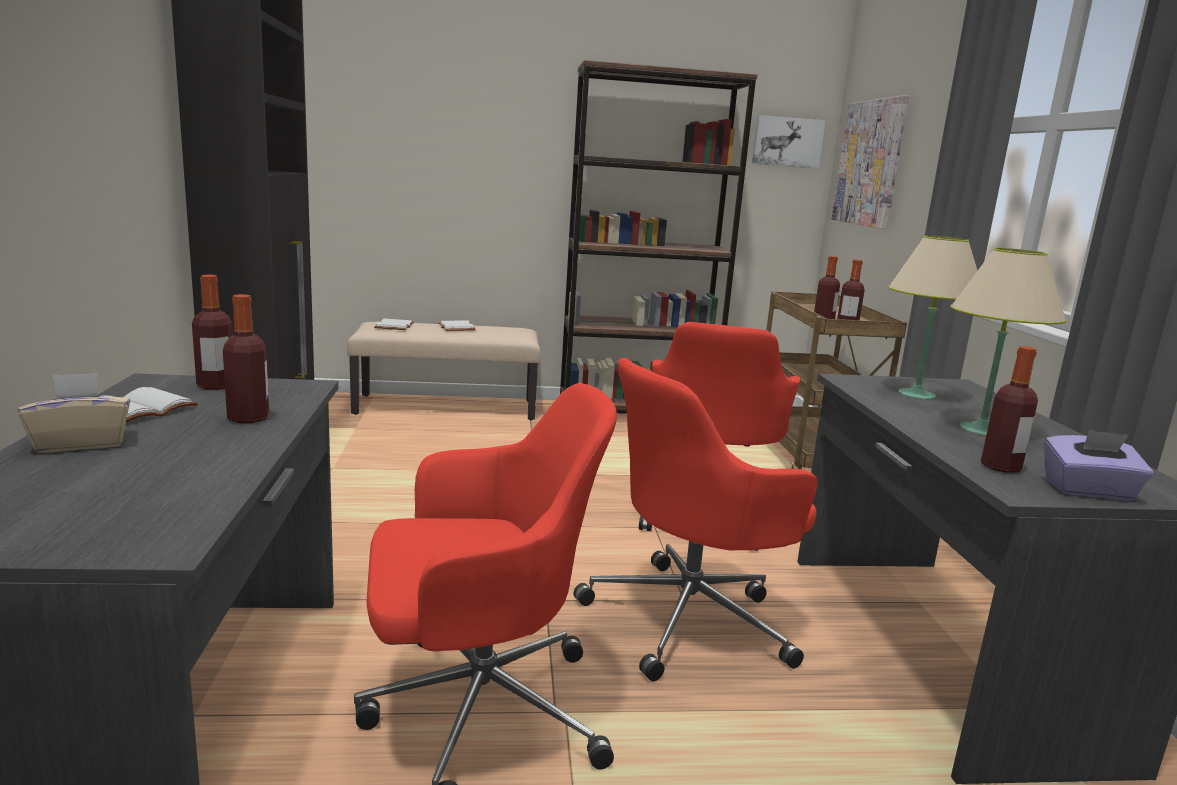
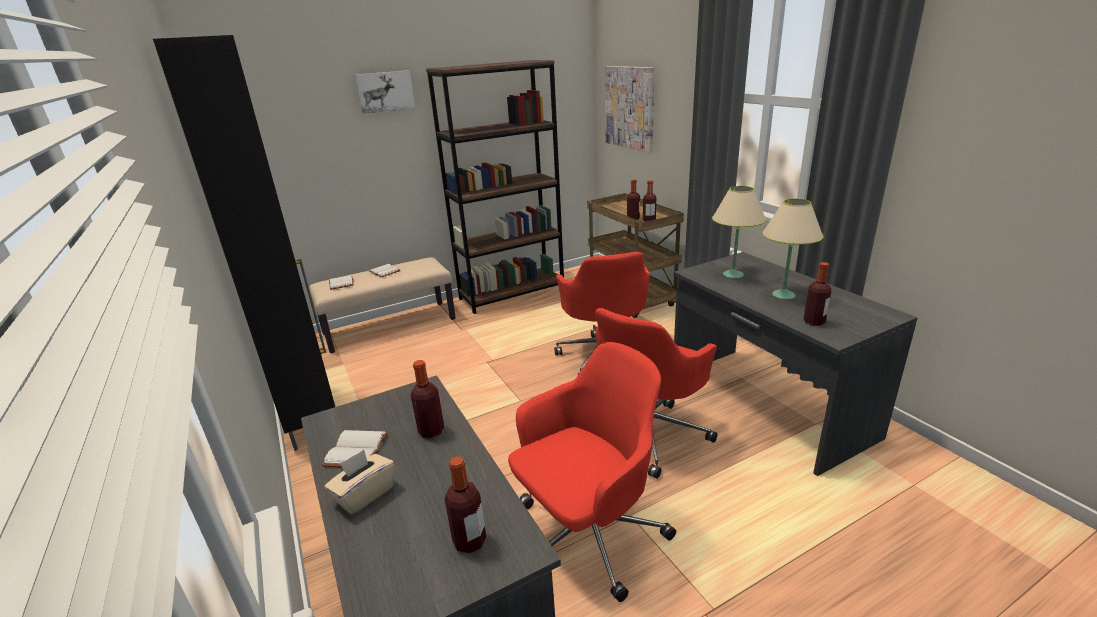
camera: 20 degrees left, 10 degrees up
bottle [192,275,233,390] -> bottle moved to [445,456,486,554]
picture [752,115,826,168] -> picture moved to [355,70,415,114]
purple tissue box [1044,430,1154,500] -> none

